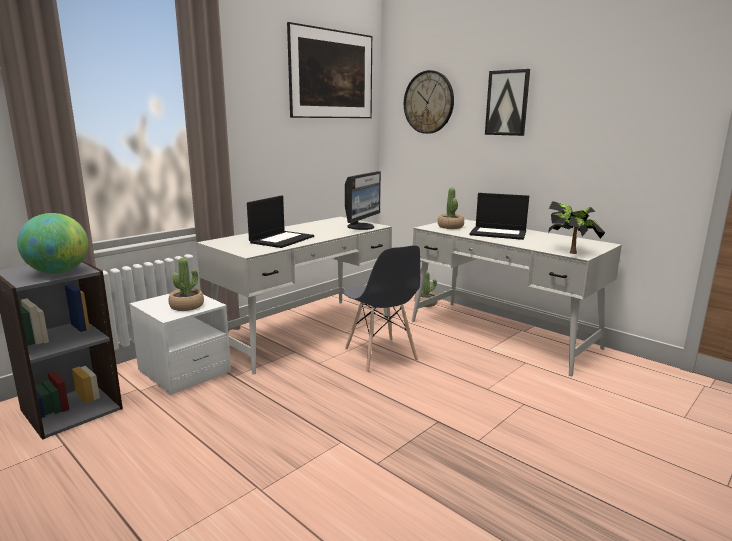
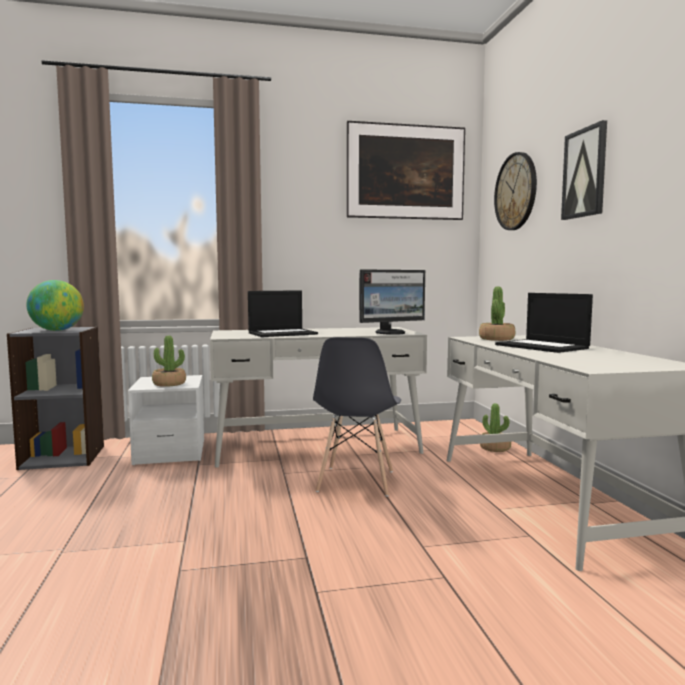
camera: 35 degrees right, 10 degrees down
potted plant [548,201,605,254] -> none

